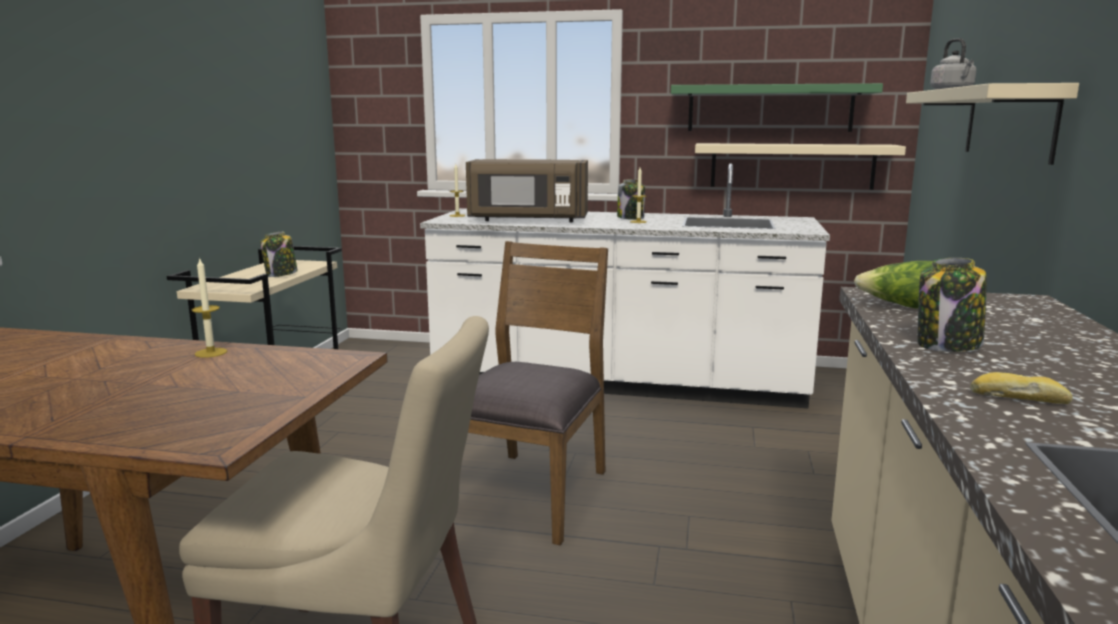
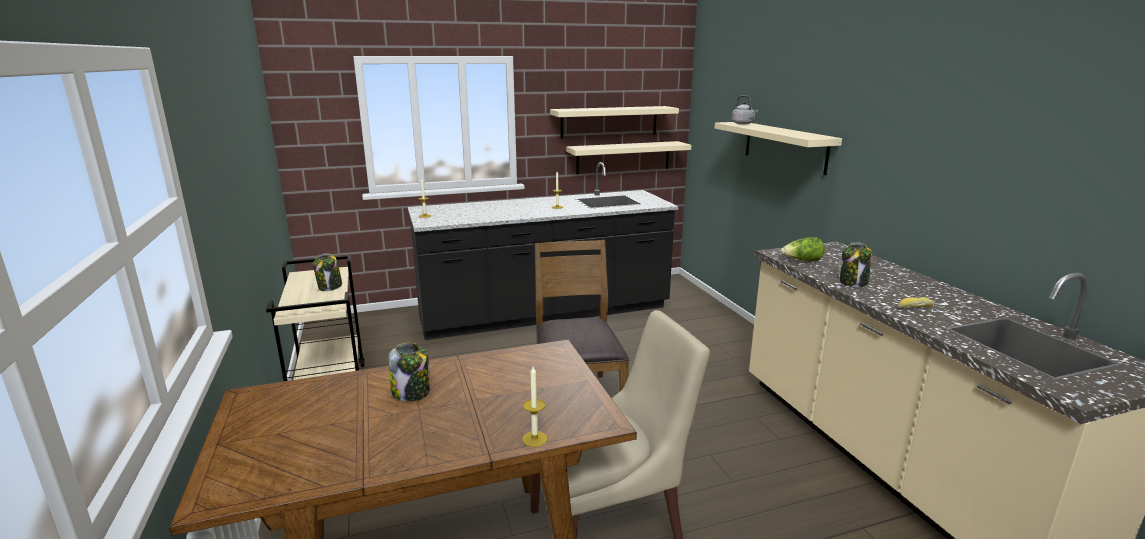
camera: 30 degrees left, 5 degrees up
candle [192,257,227,358] -> candle moved to [522,367,548,447]
white counter [420,164,830,409] -> black counter [408,162,678,340]
brown microwave [466,159,588,222] -> none
jar [617,179,645,220] -> jar moved to [389,343,430,401]
green shelf [671,83,883,132] -> beige shelf [550,106,679,139]

